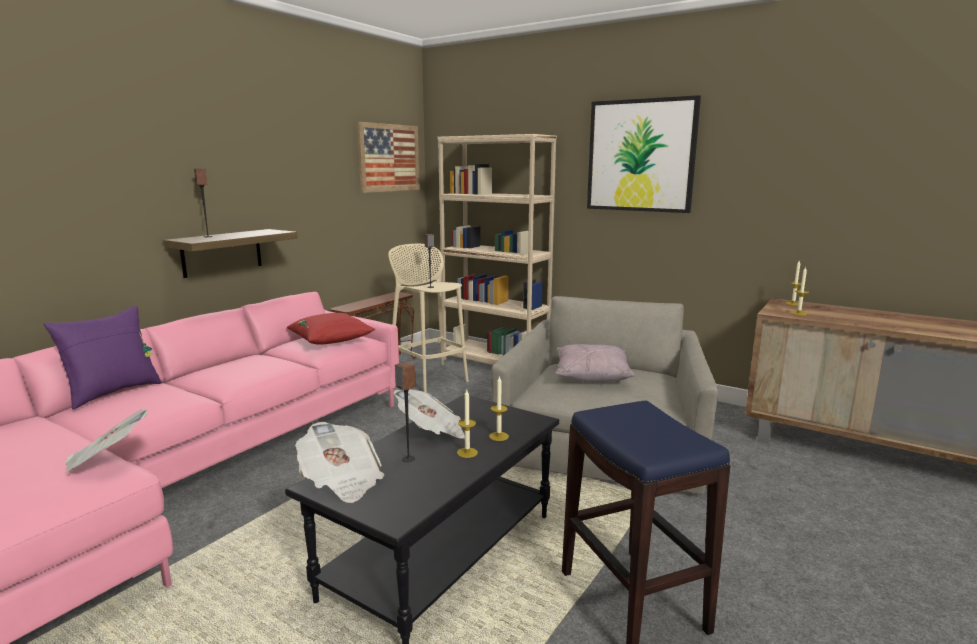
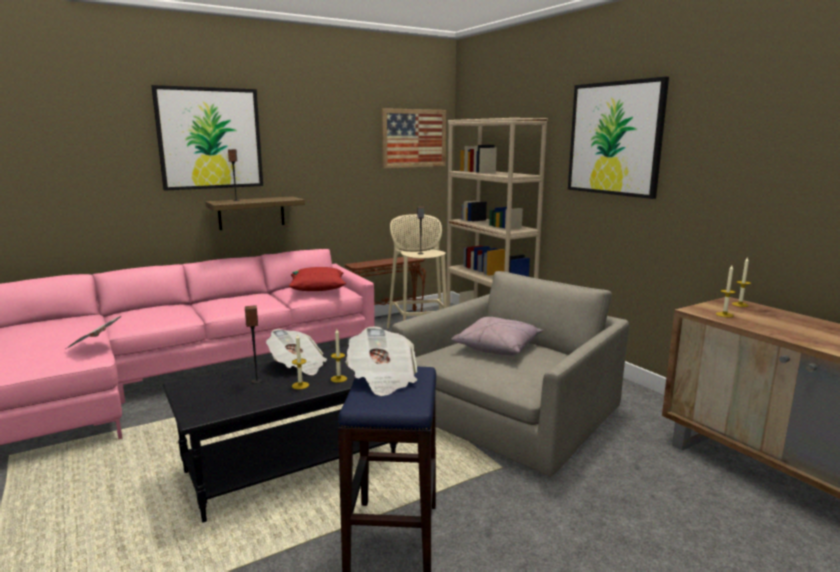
camera: 25 degrees right, 0 degrees up
purple pillow [43,306,162,409] -> none
newspaper [295,422,385,503] -> newspaper moved to [346,326,417,396]
none -> picture [151,85,263,191]

